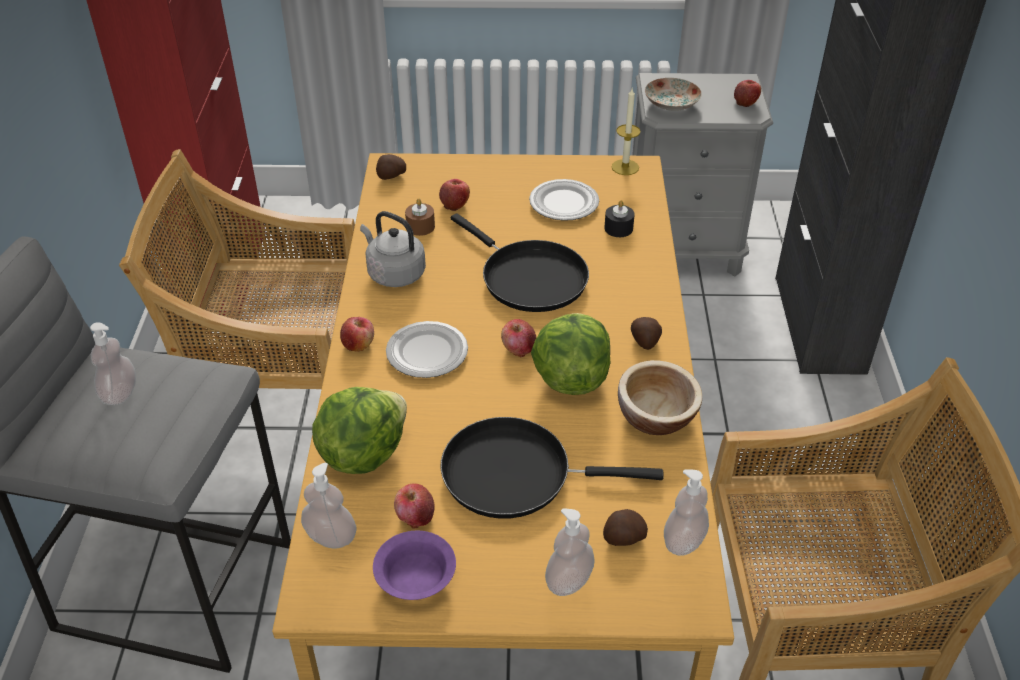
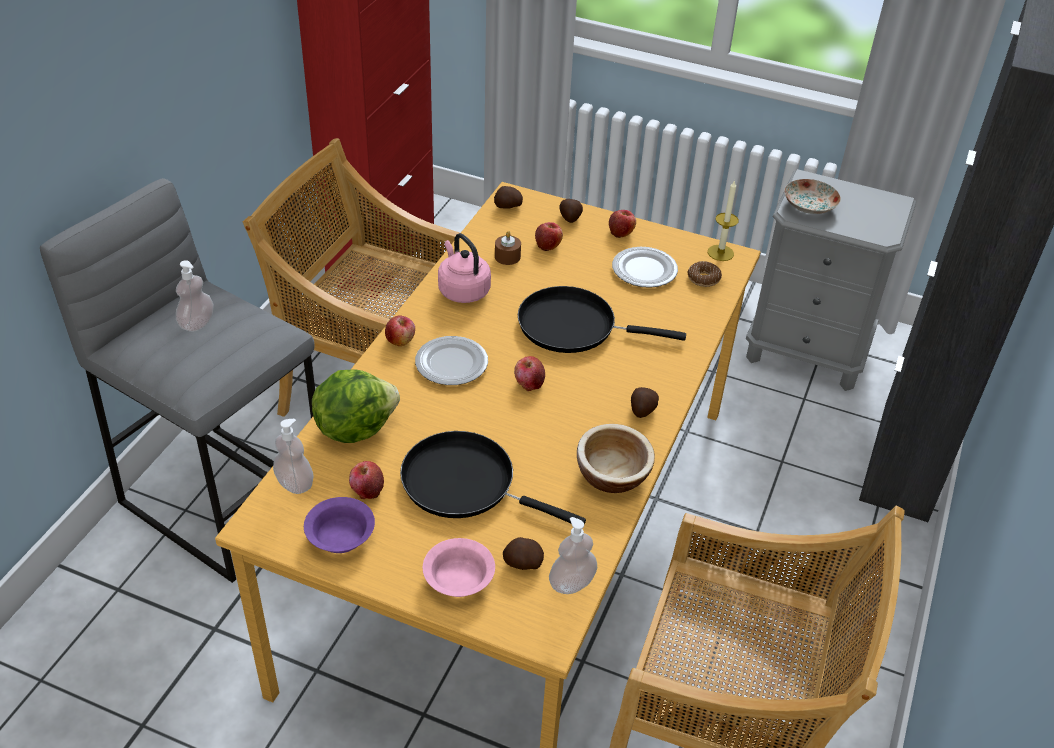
camera: 20 degrees right, 0 degrees up
grey kettle [360,211,426,287] -> pink kettle [438,233,491,303]
black frying pan [451,213,589,312] -> black frying pan turned 120 degrees clockwise [518,286,686,353]
lettuce [531,313,610,395] -> none
soap dispenser [545,508,595,596] -> pink bowl [423,538,495,597]
black candle [604,200,635,237] -> none
apple [734,80,761,107] -> apple moved to [609,210,636,238]
none -> potato [559,199,583,223]
none -> donut [688,261,722,287]

